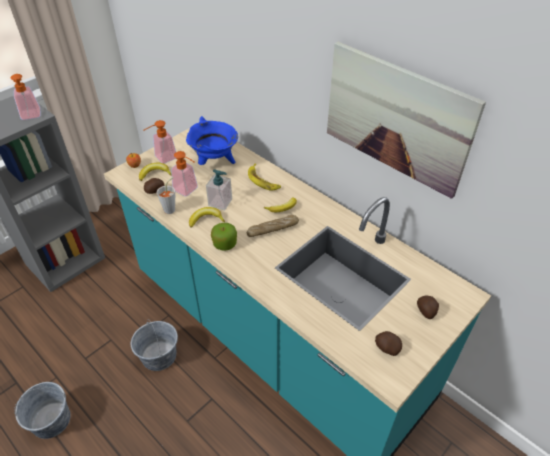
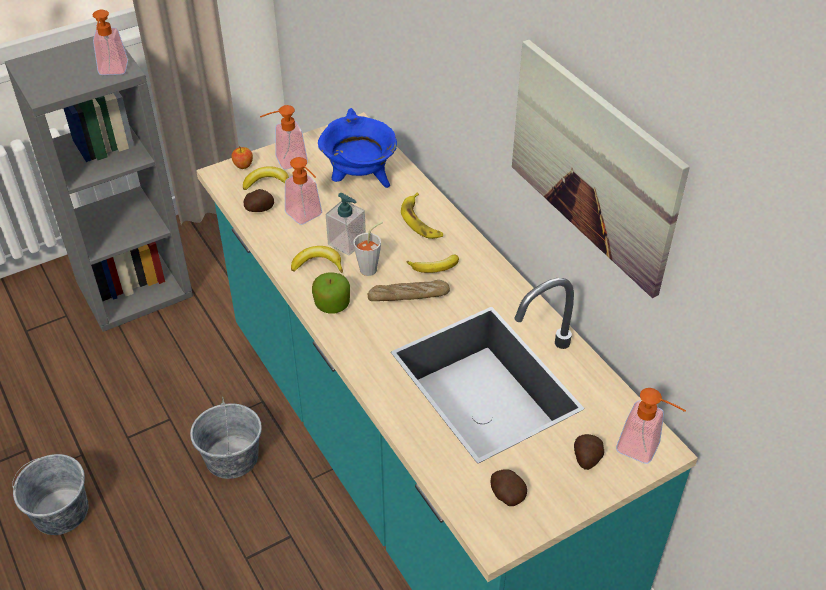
camera: 15 degrees right, 0 degrees up
grey cup [157,177,175,214] -> grey cup moved to [353,221,383,276]
none -> soap dispenser [616,388,686,464]

